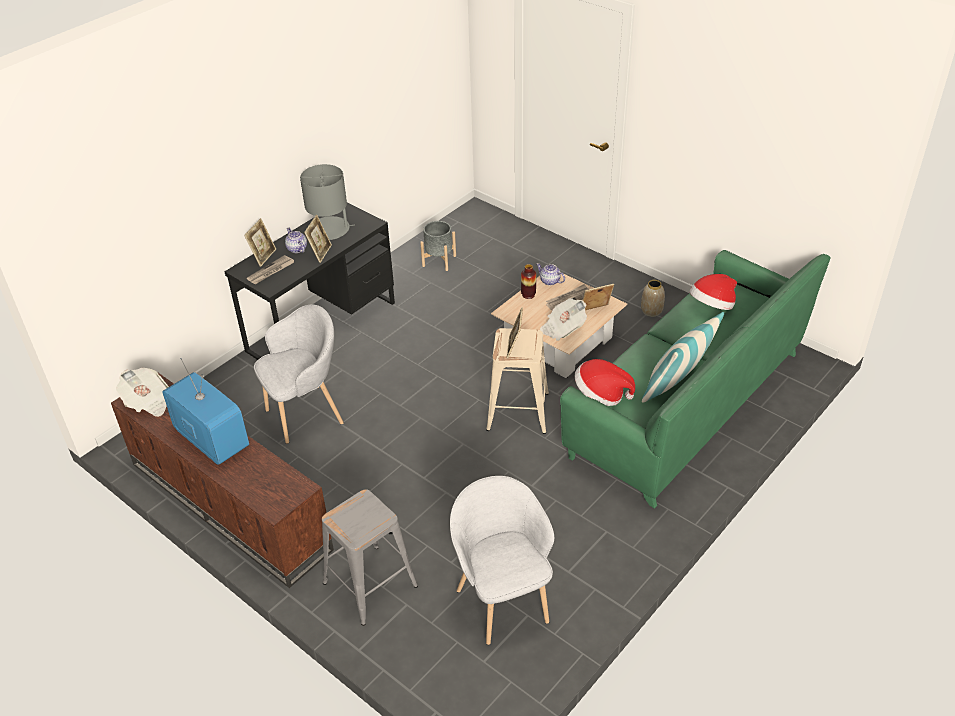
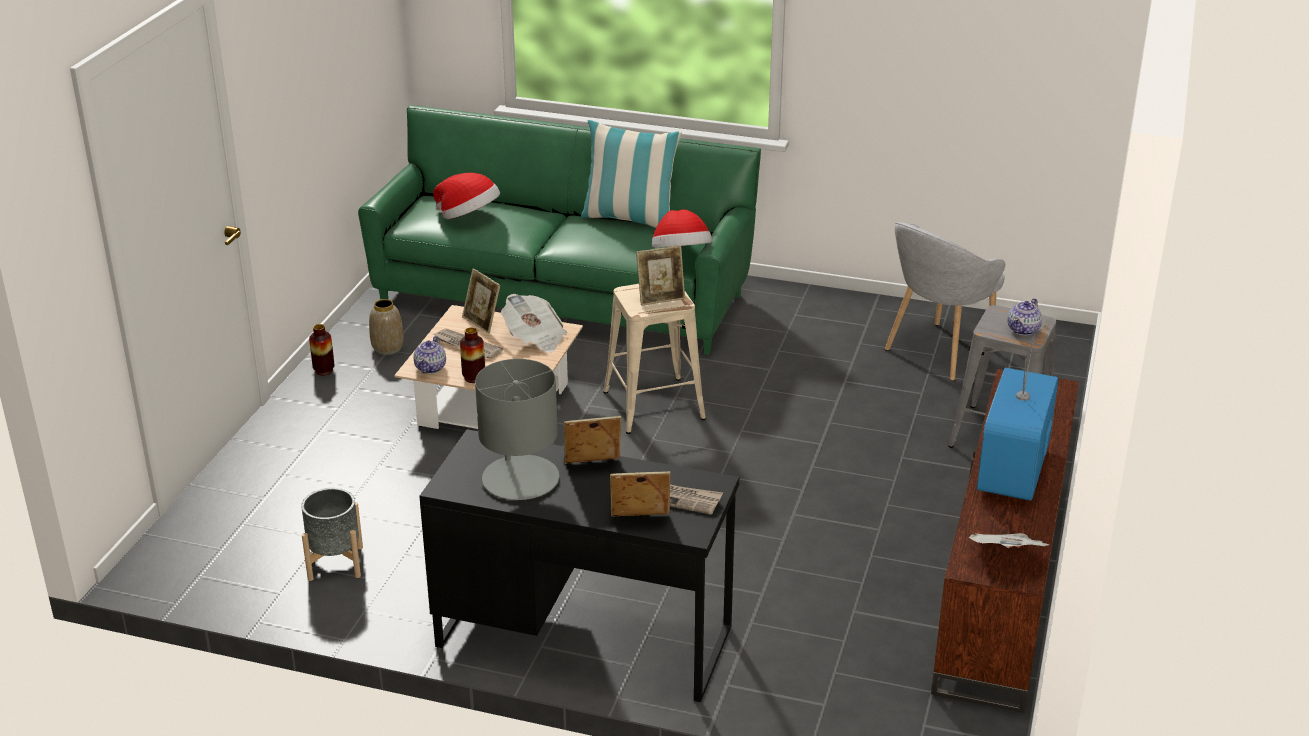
camera: 115 degrees left, 10 degrees down
grey armchair [254,305,344,444] -> none
teapot [285,227,307,253] -> teapot moved to [1008,298,1042,336]
none -> vase [309,324,334,376]

